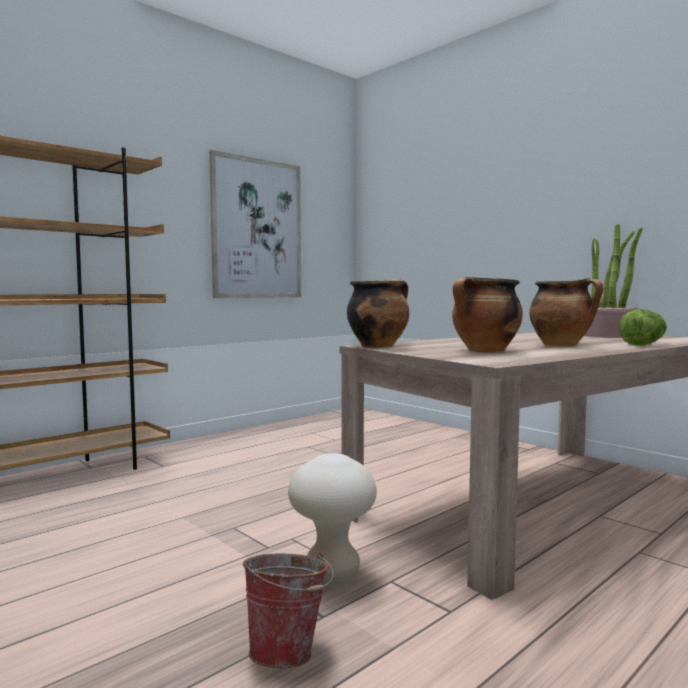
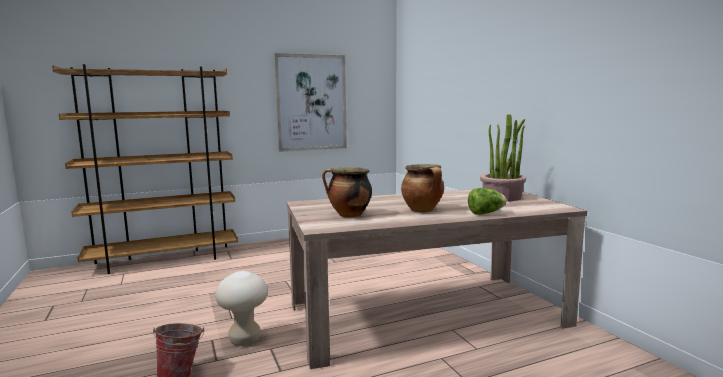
camera: 20 degrees right, 5 degrees up
cooking pot [347,279,409,348] -> none

